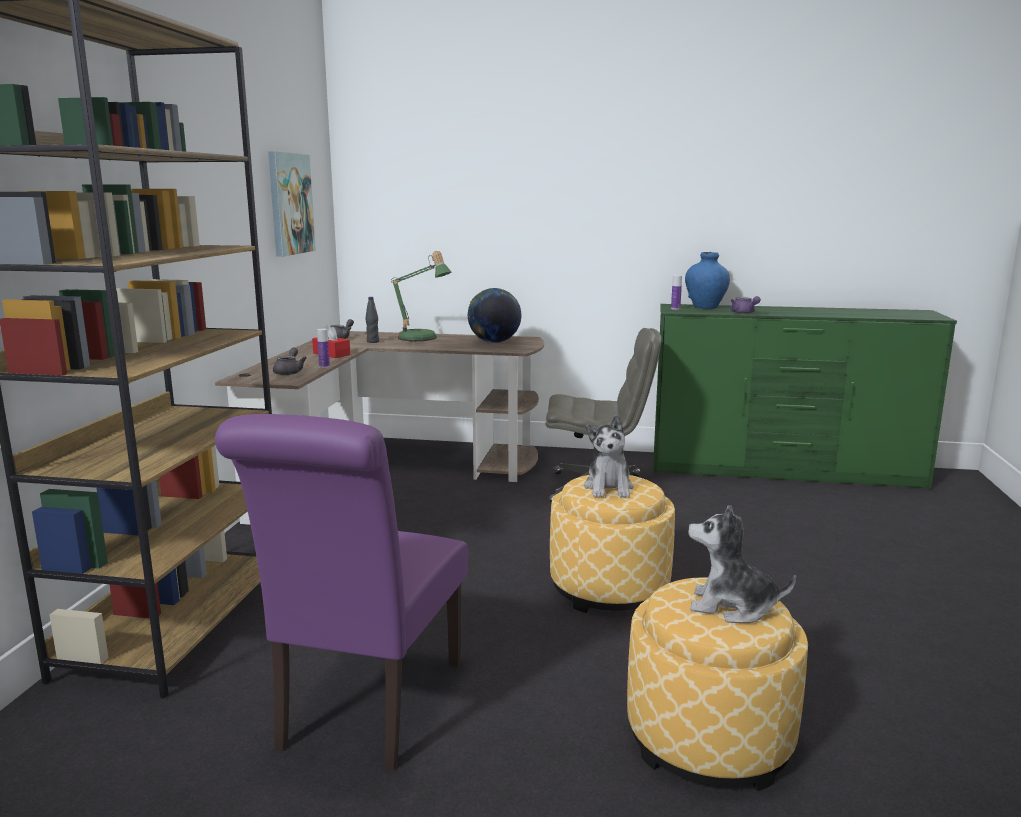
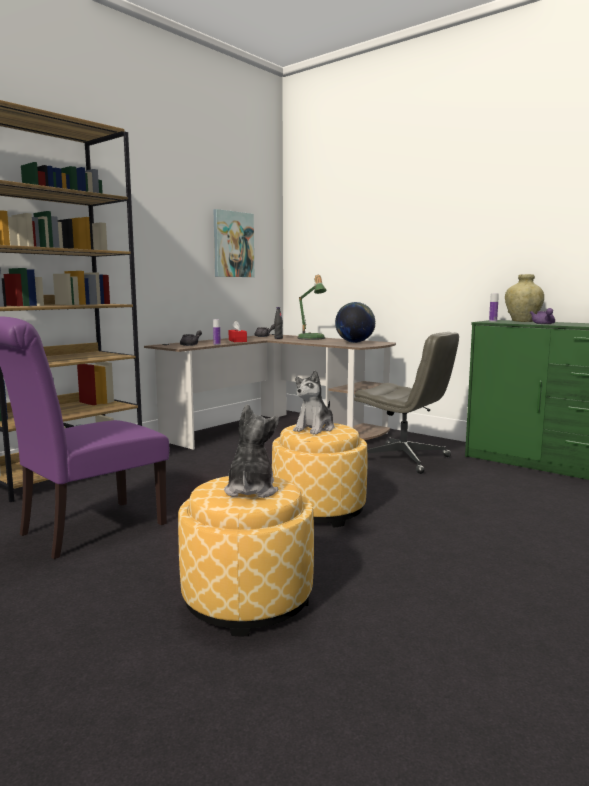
camera: 30 degrees right, 5 degrees down
blue vase [685,252,730,309] -> beige vase [505,274,544,322]
plush toy [688,505,796,623] -> plush toy turned 45 degrees clockwise [224,404,280,498]

